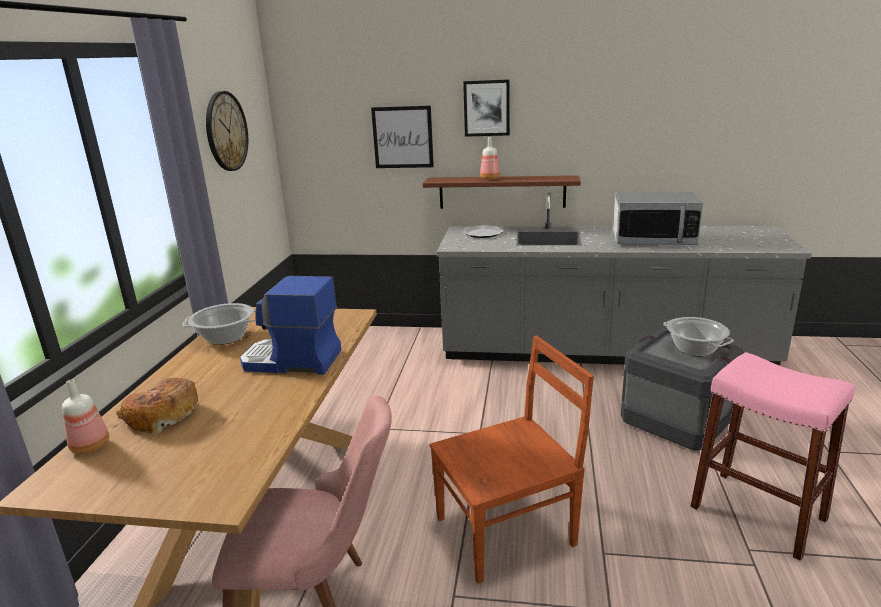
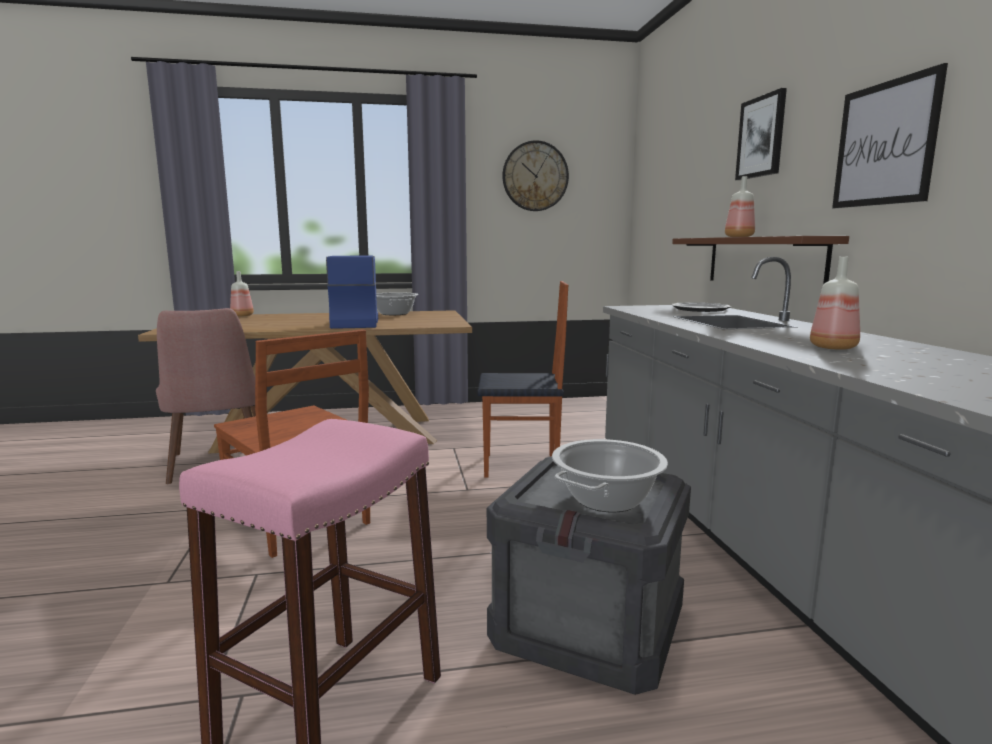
camera: 70 degrees right, 10 degrees down
bread [116,378,198,434] -> none
picture [371,106,434,168] -> picture moved to [832,63,948,208]
microwave [613,191,703,245] -> bottle [810,257,860,350]
none -> chair [477,281,568,478]

